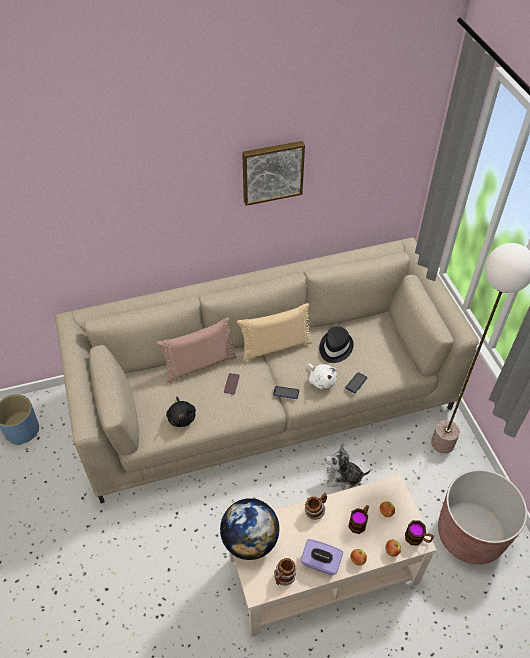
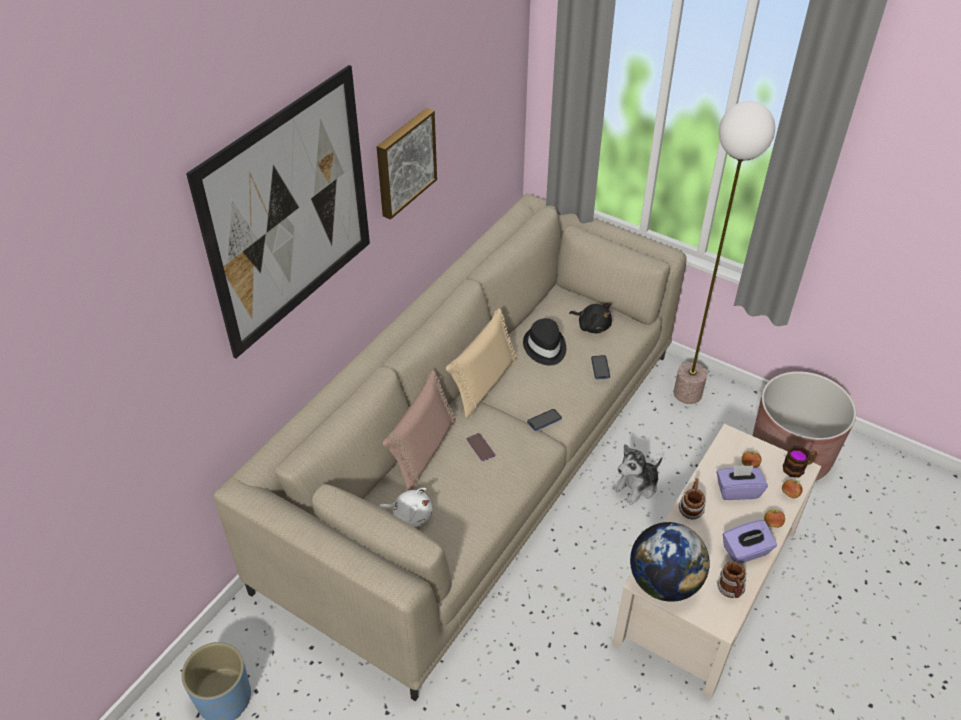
camera: 40 degrees left, 5 degrees down
black plush toy [166,396,196,427] -> black plush toy moved to [569,303,612,333]
white plush toy [308,363,337,389] -> white plush toy moved to [379,488,433,527]
mug [348,505,369,534] -> purple tissue box [716,465,768,500]
none -> picture [186,65,370,359]

